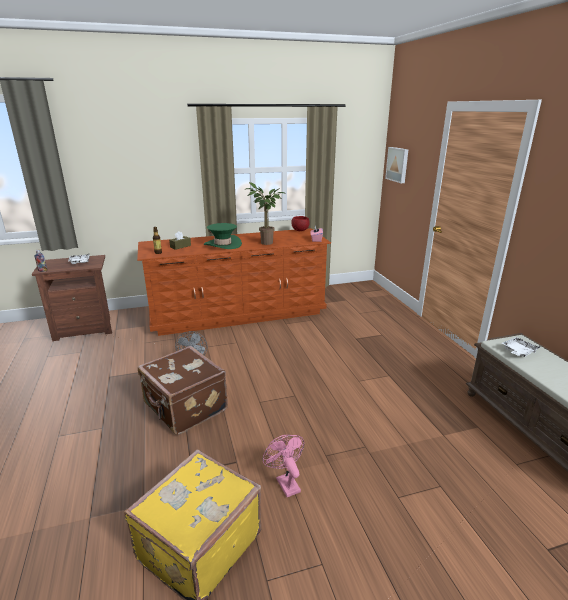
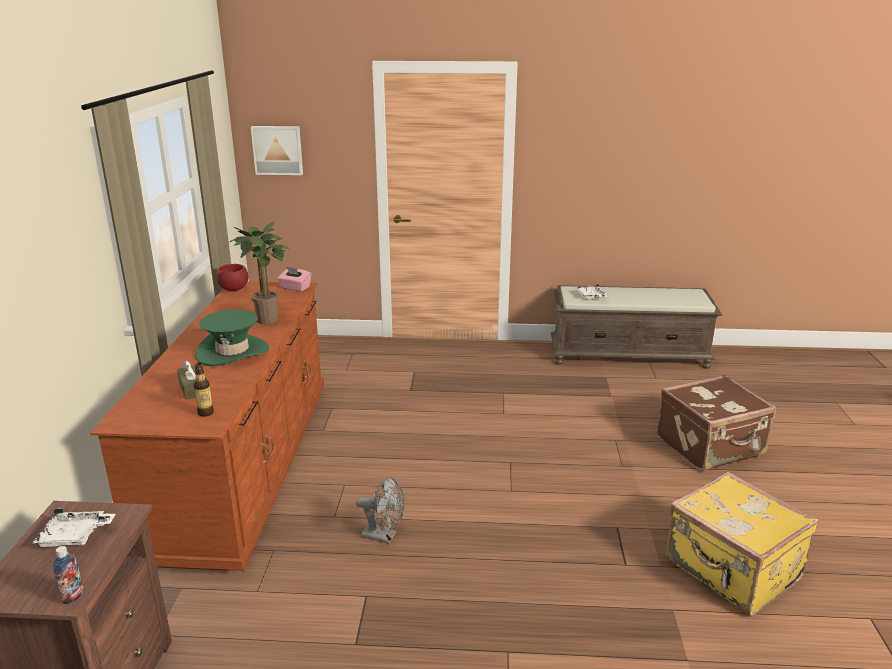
camera: 70 degrees left, 0 degrees up
brown suitcase [138,346,228,435] -> brown suitcase moved to [657,375,776,471]
pink fan [263,435,304,497] -> none

